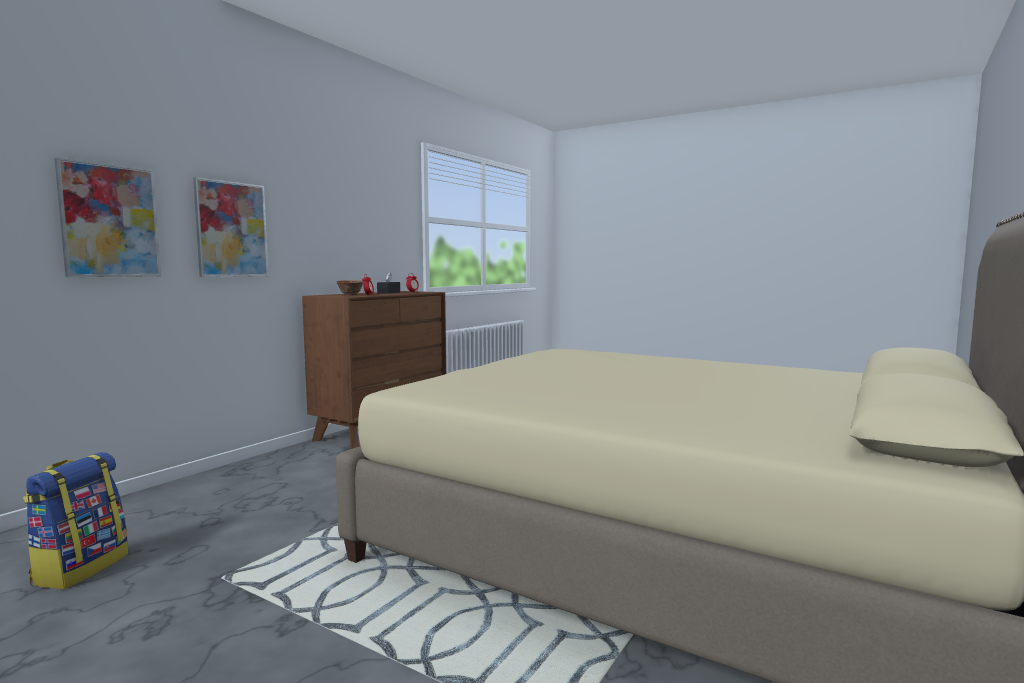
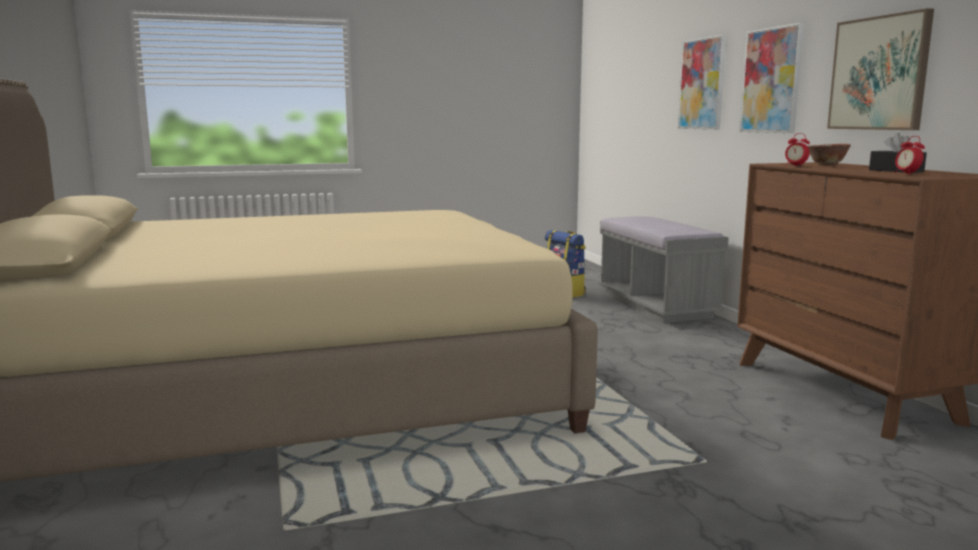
camera: 130 degrees right, 5 degrees up
none -> grey bench [598,216,729,323]
none -> picture [827,8,934,130]

